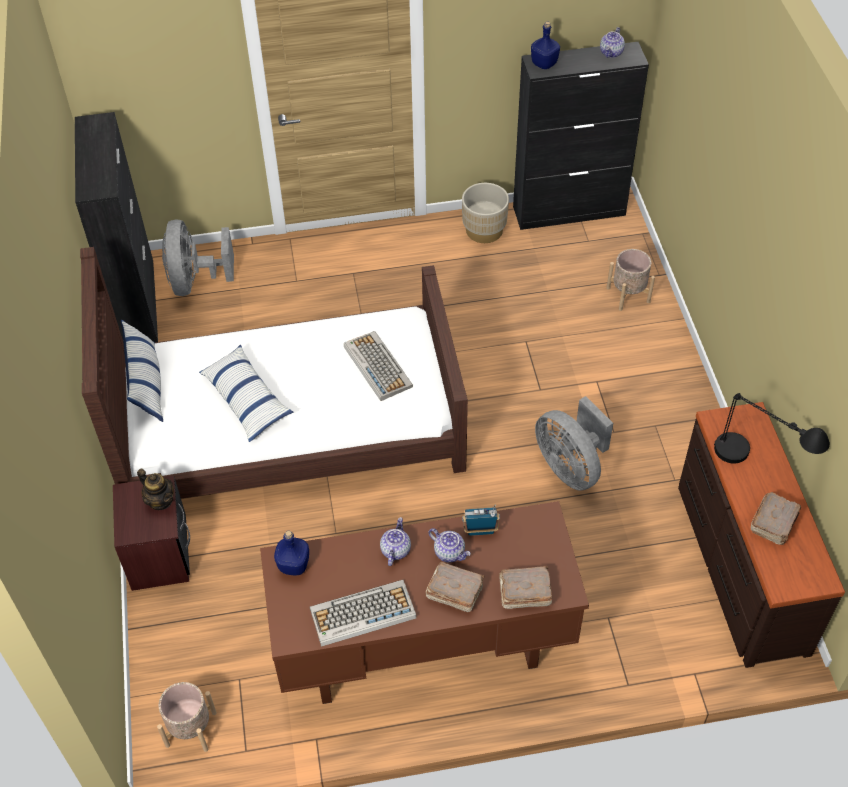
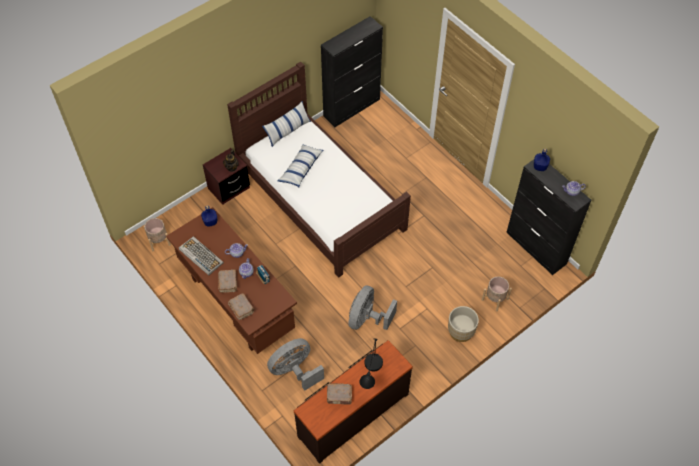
camera: 60 degrees right, 5 degrees up
grey fan [162,220,234,296] -> grey fan moved to [267,338,324,391]
keyboard [344,331,413,401] -> none
beige planter [462,183,509,243] -> beige planter moved to [448,306,479,342]

